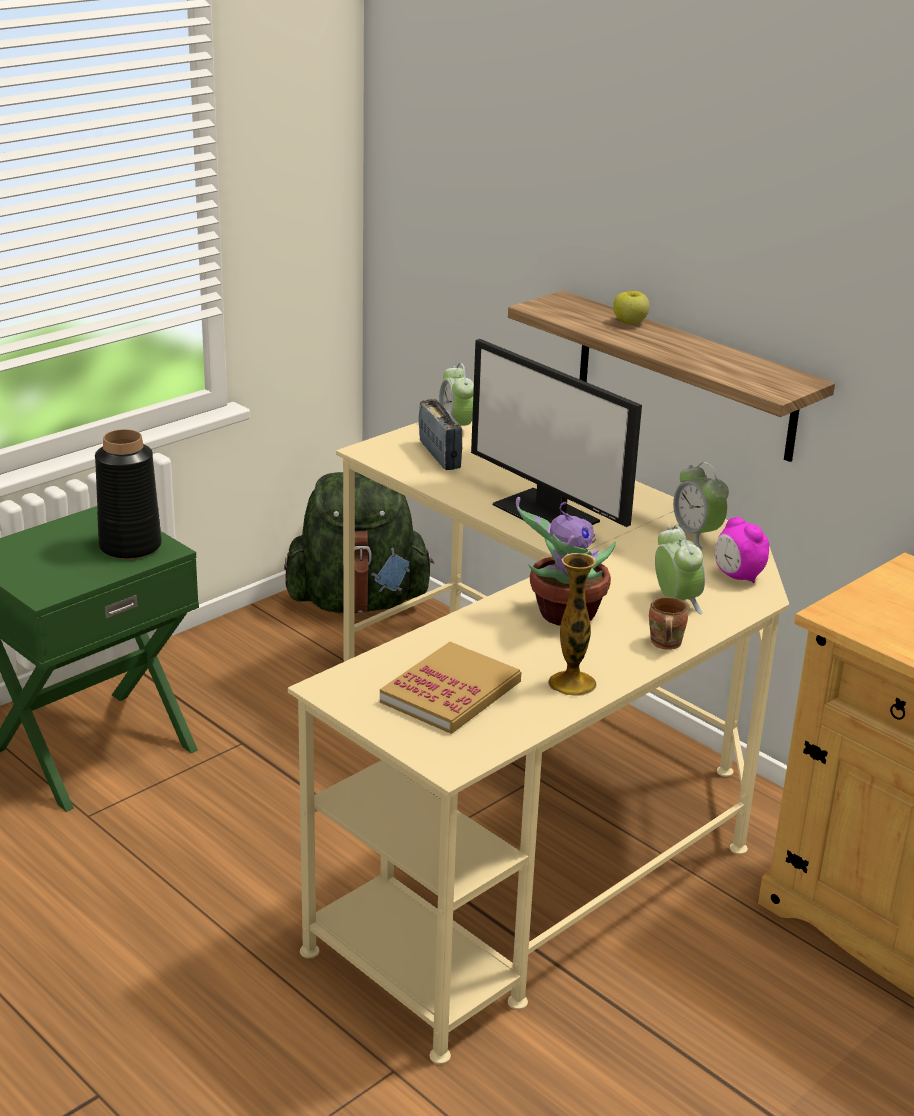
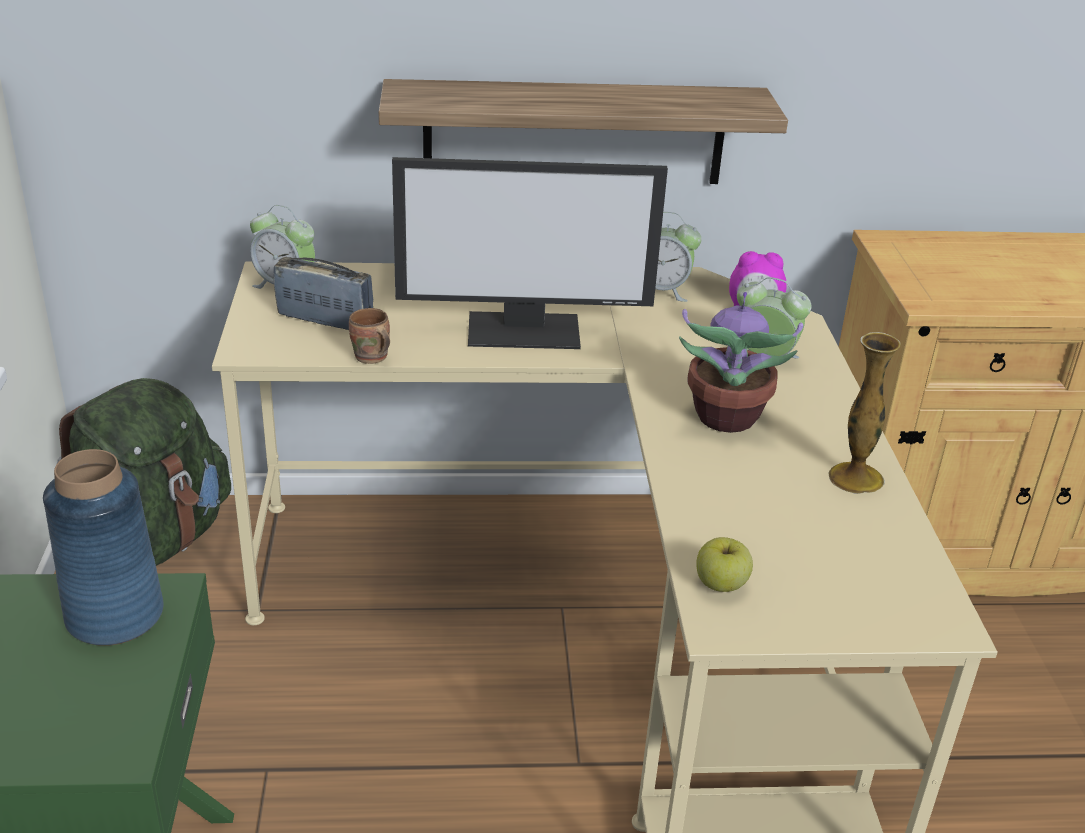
camera: 50 degrees left, 5 degrees up
black vase [95,429,162,559] -> blue vase [43,449,164,646]
book [380,642,521,734] -> none
apple [613,291,650,325] -> apple moved to [696,537,753,592]
brown mug [649,597,688,650] -> brown mug moved to [349,308,390,364]

